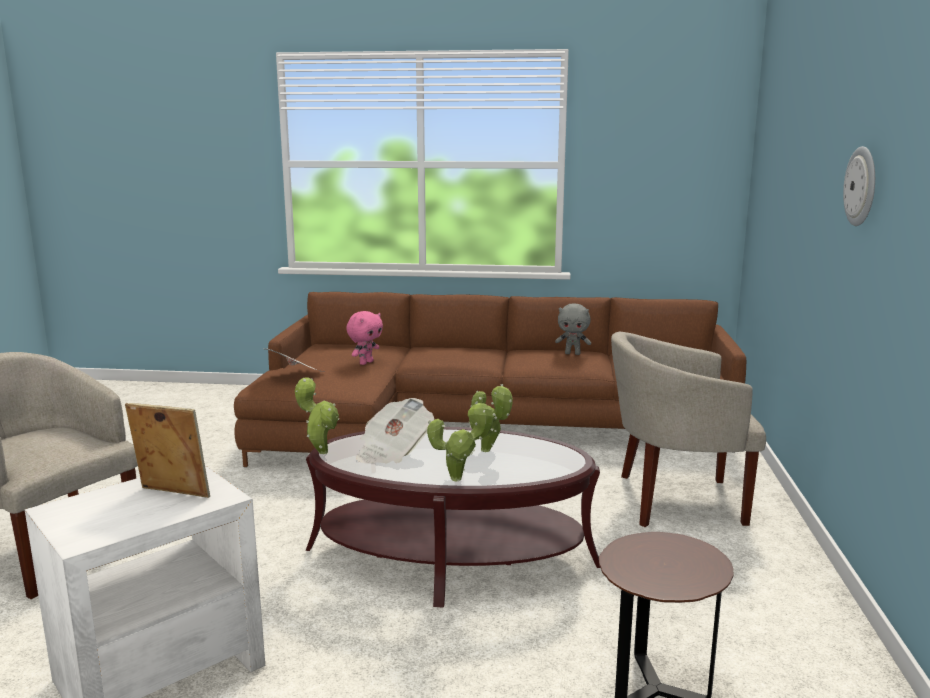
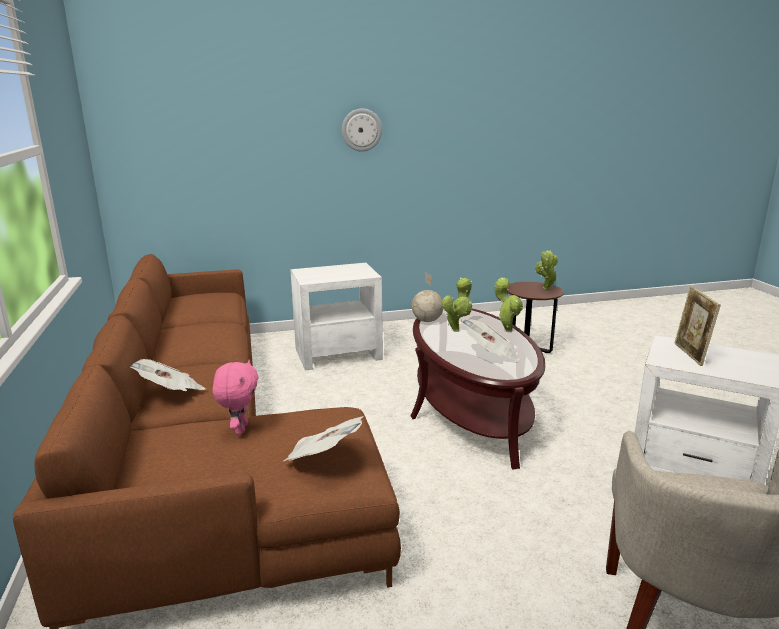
camera: 110 degrees left, 5 degrees up
potted plant [295,377,340,454] -> potted plant moved to [535,250,558,289]
pink plush toy [346,311,383,365] -> pink plush toy turned 75 degrees clockwise [212,360,259,434]
grey plush toy [555,304,591,355] -> none
beige armchair [611,332,766,527] -> white side table [290,263,383,371]
none -> newspaper [130,359,206,391]
none -> globe [412,272,444,322]

